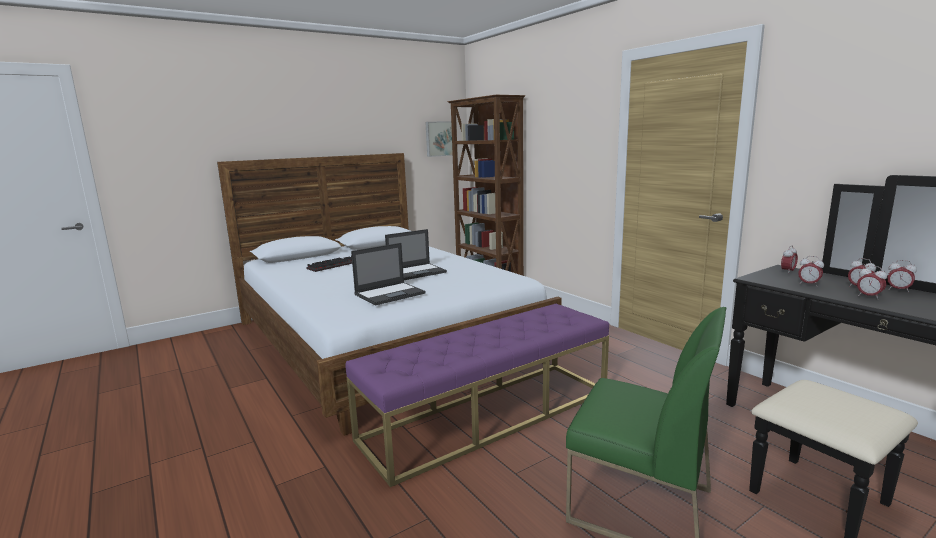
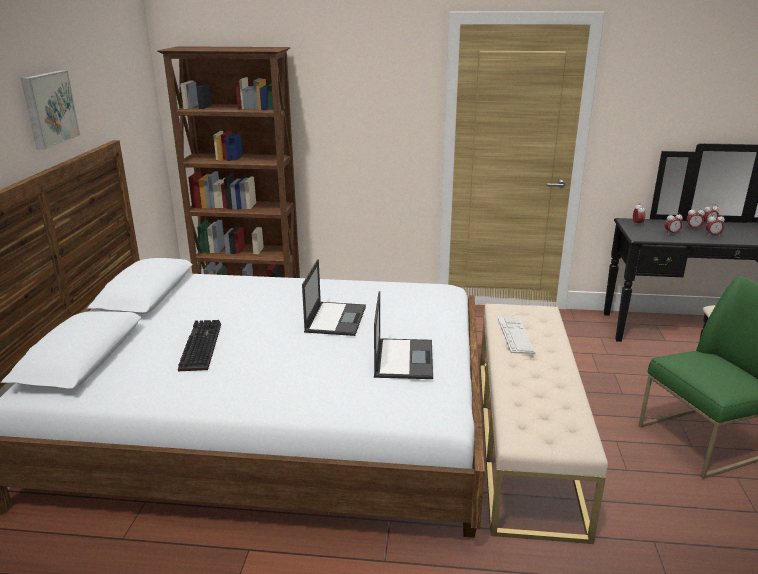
camera: 50 degrees left, 10 degrees up
purple bench [346,304,609,487] -> beige bench [480,304,608,544]
picture [426,121,458,157] -> picture moved to [21,70,80,149]
none -> keyboard [497,317,535,354]

